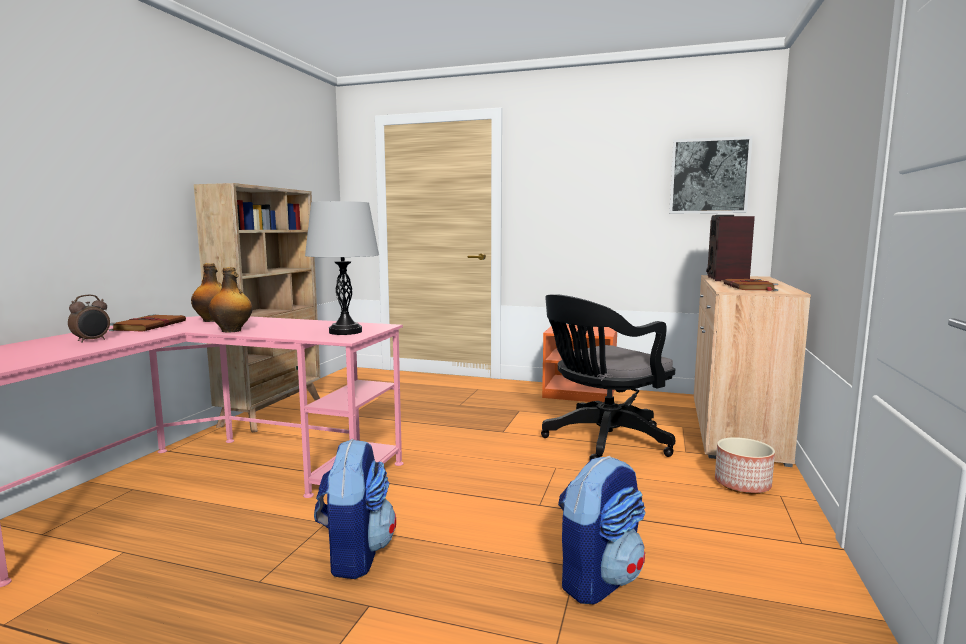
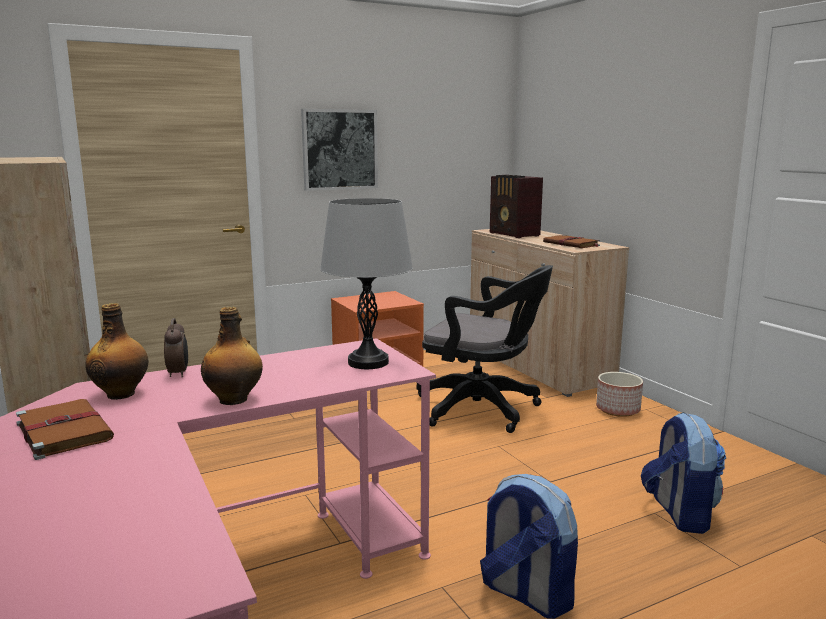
camera: 45 degrees left, 5 degrees up
alarm clock [68,295,110,343] -> alarm clock moved to [164,318,188,377]
black office chair [541,294,675,460] -> black office chair turned 75 degrees counterclockwise [416,265,553,433]
picture [669,136,753,213] -> picture moved to [301,109,378,191]

